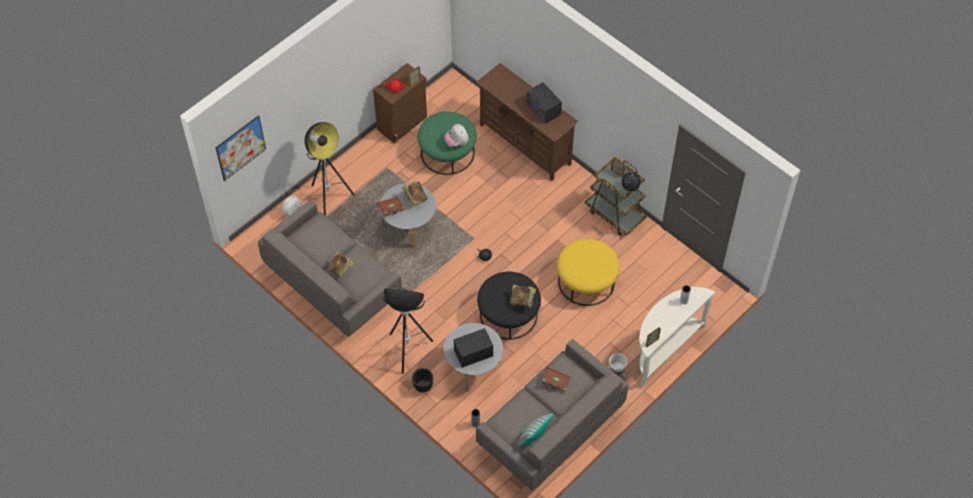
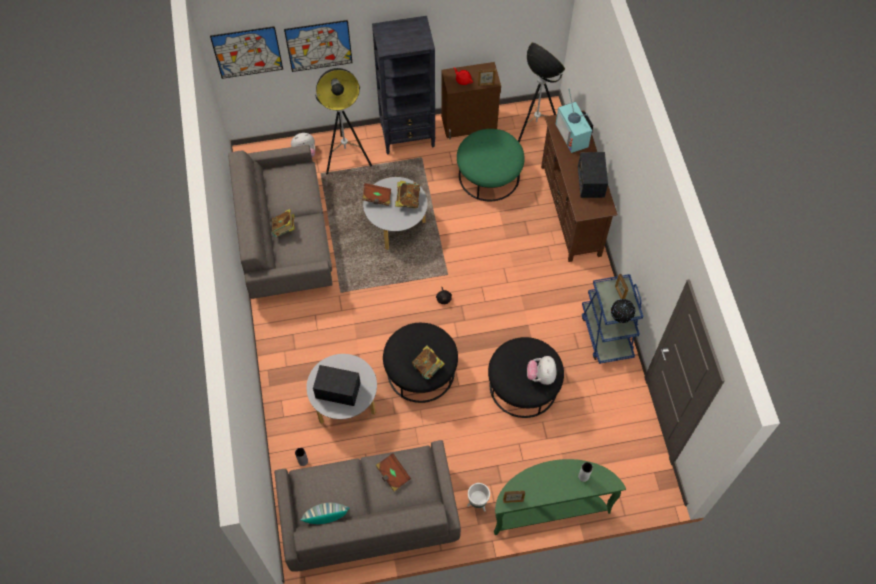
camera: 35 degrees right, 5 degrees up
floor lamp [382,288,433,374] -> floor lamp moved to [518,42,565,143]
black planter [412,368,433,392] -> none
plush toy [444,124,469,147] -> plush toy moved to [527,356,556,385]
yellow ottoman [557,239,620,306] -> black ottoman [488,337,564,418]
brown cart [585,157,647,236] -> blue cart [582,274,643,364]
white console table [639,287,715,387] -> green console table [494,459,626,535]
none -> picture [284,20,352,72]
none -> black bookcase [372,16,435,155]
none -> television [555,88,593,153]

